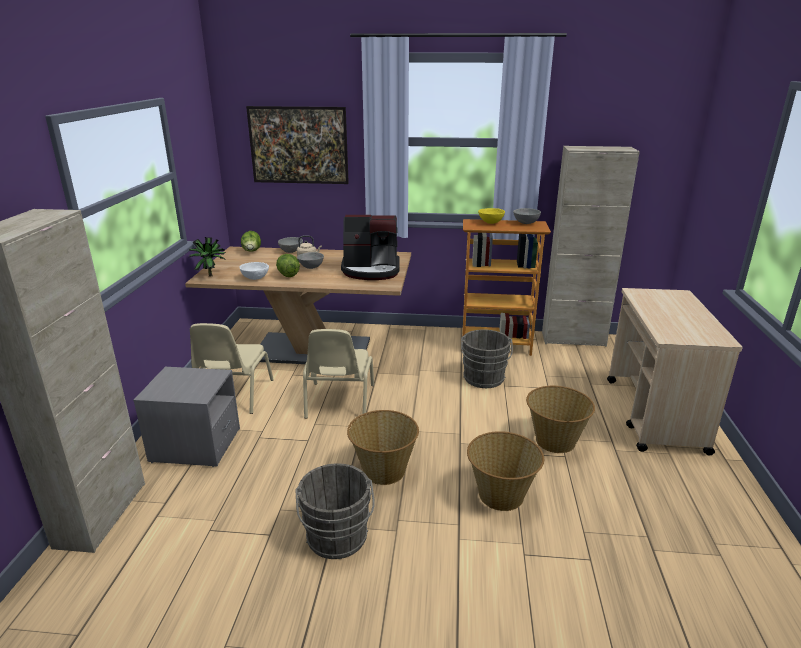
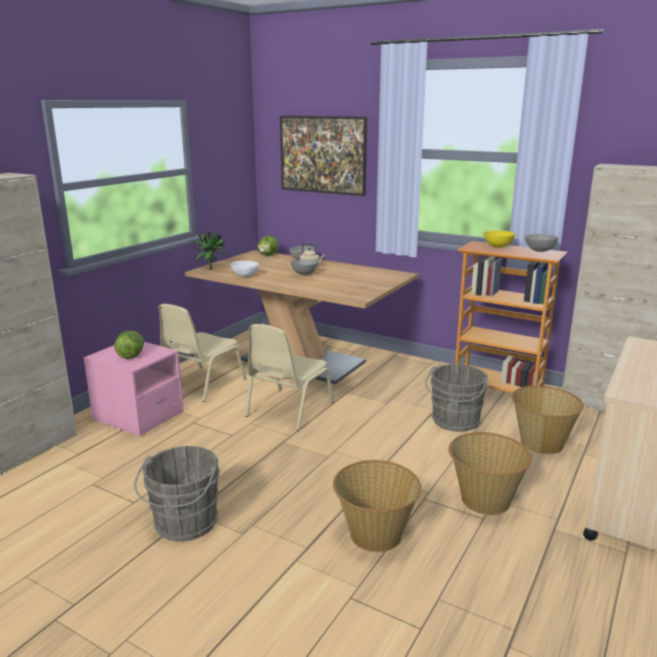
camera: 25 degrees right, 5 degrees down
grey nightstand [133,367,240,467] -> pink nightstand [83,342,184,437]
lettuce [276,254,300,277] -> lettuce moved to [114,331,144,359]
coffee machine [341,215,400,280] -> none
basket [347,410,419,485] -> basket moved to [511,386,584,454]

